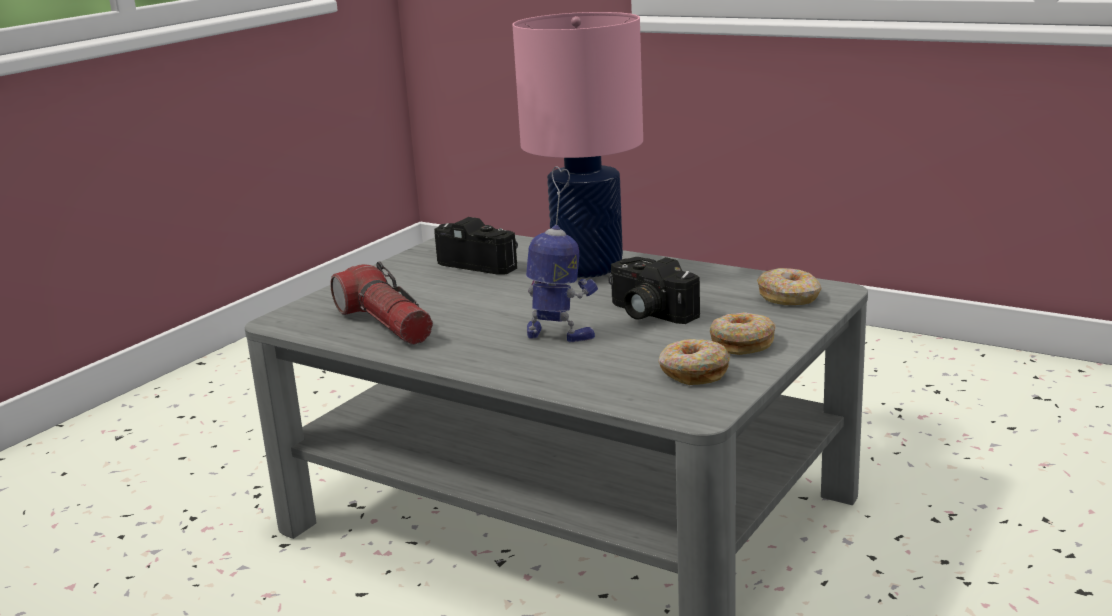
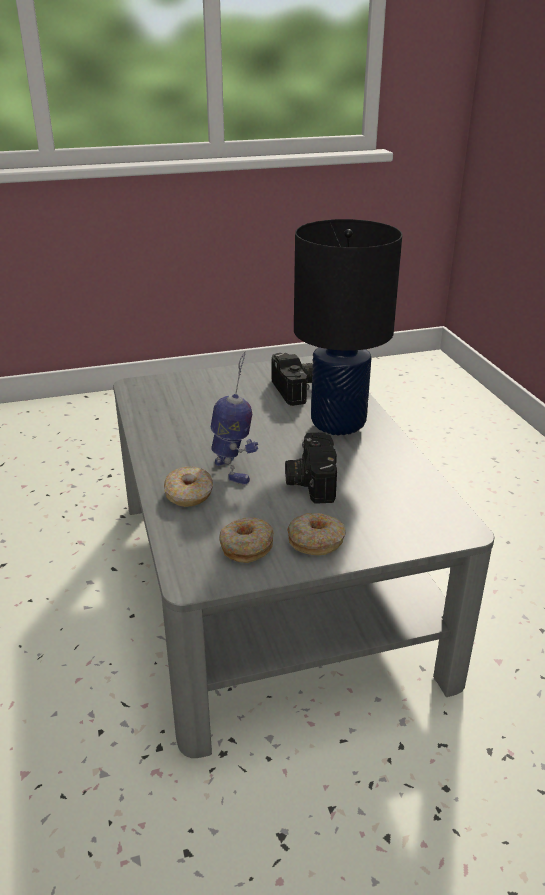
camera: 40 degrees right, 10 degrees up
flashlight [330,262,433,345] -> none
pink table lamp [512,12,643,278] -> black table lamp [294,219,402,435]
donut [757,268,821,305] -> donut moved to [164,467,213,507]

